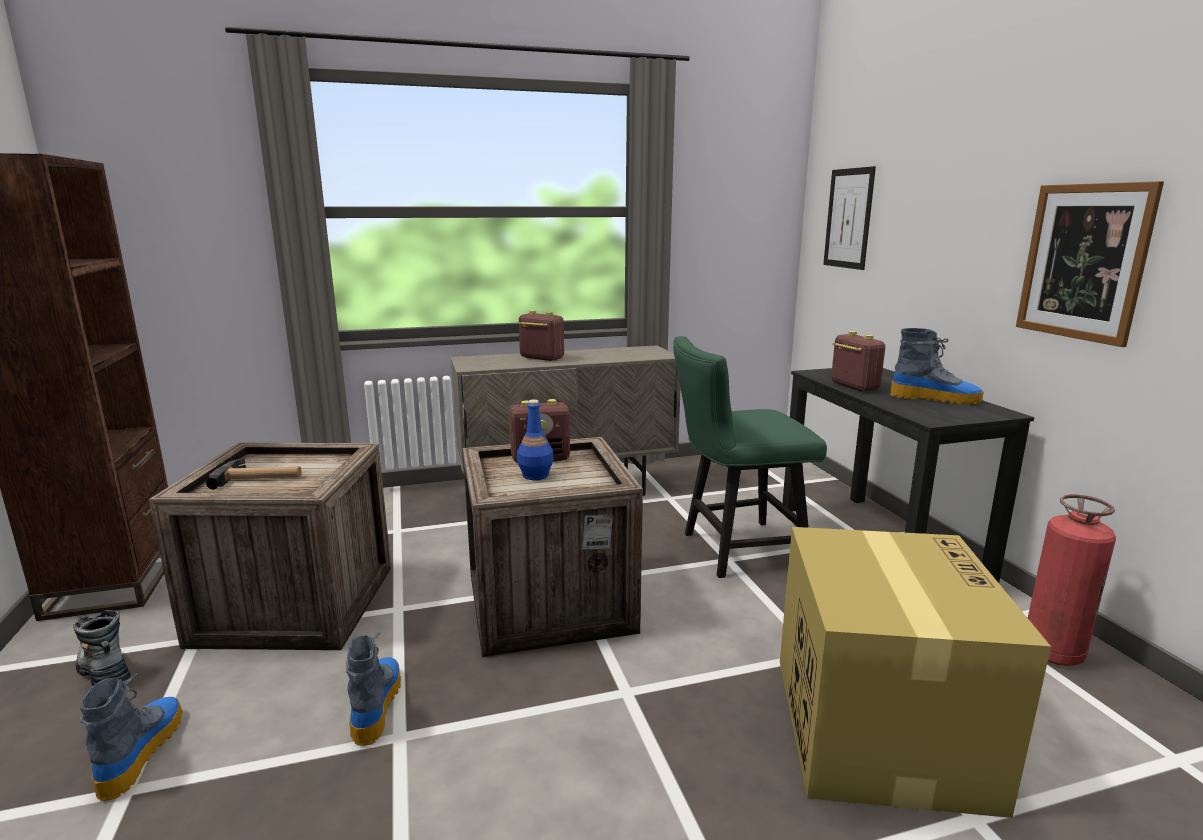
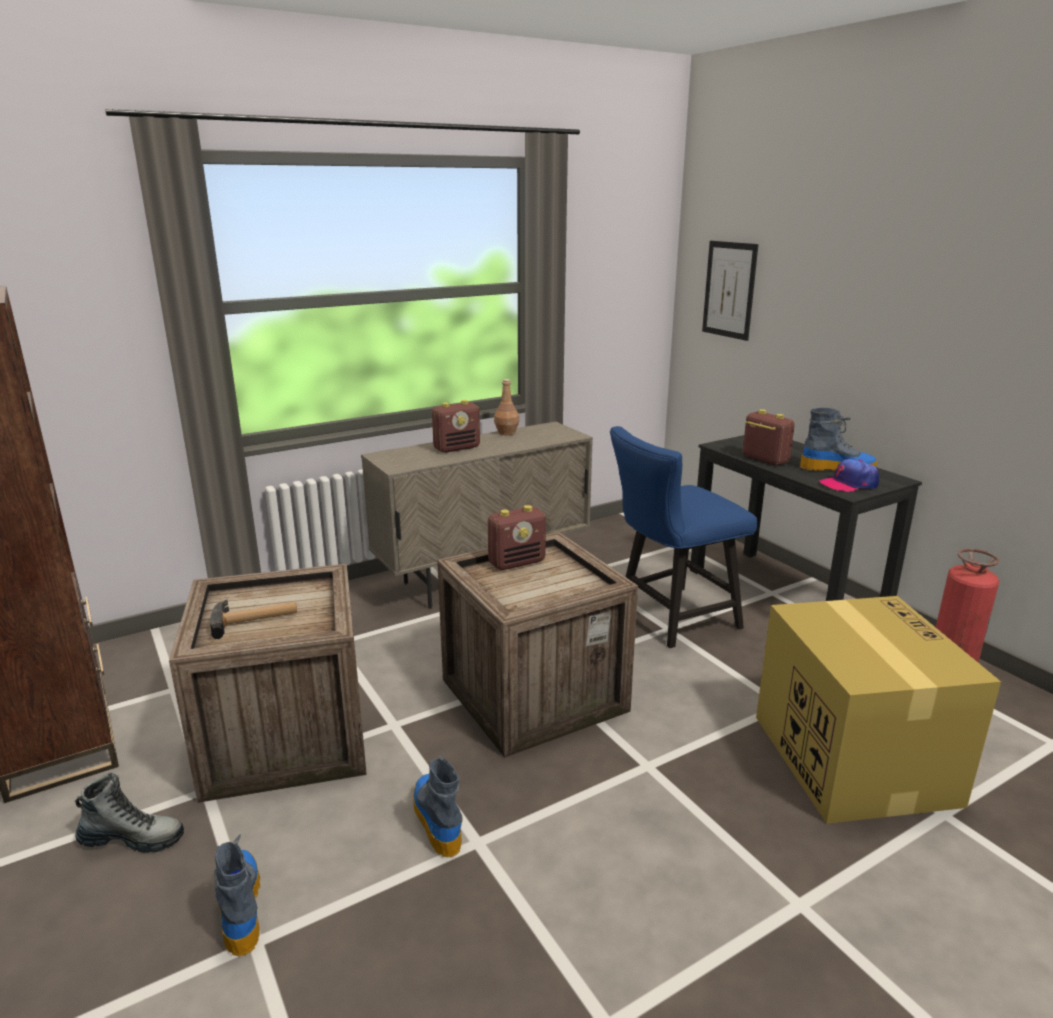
camera: 15 degrees left, 5 degrees up
boot [73,610,130,686] -> boot turned 150 degrees clockwise [75,772,184,853]
blue bottle [517,400,554,480] -> none
radio [519,310,564,361] -> radio turned 135 degrees clockwise [432,400,480,453]
green chair [673,336,827,578] -> blue chair [610,426,758,648]
picture [1016,181,1164,347] -> none
none -> brown bottle [494,379,519,435]
none -> cap [820,459,879,492]

